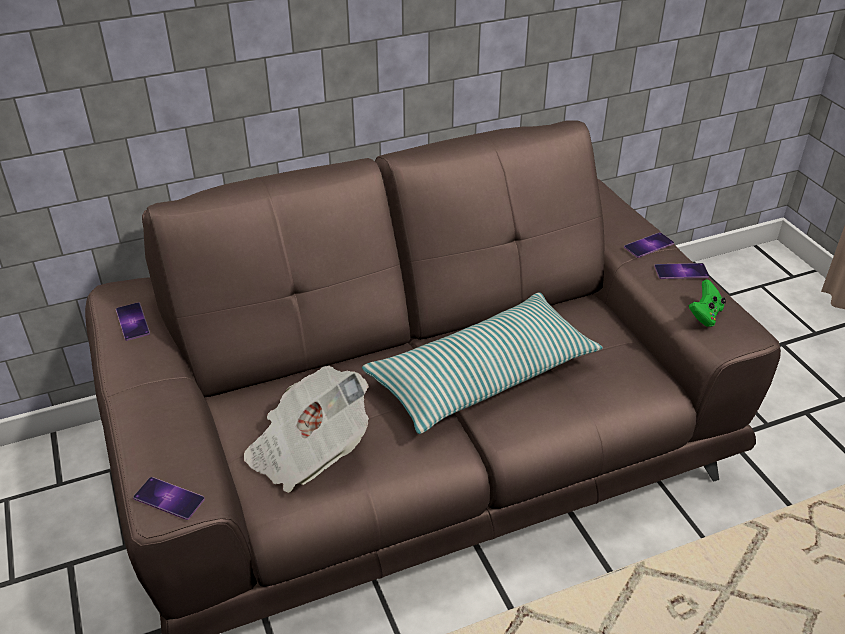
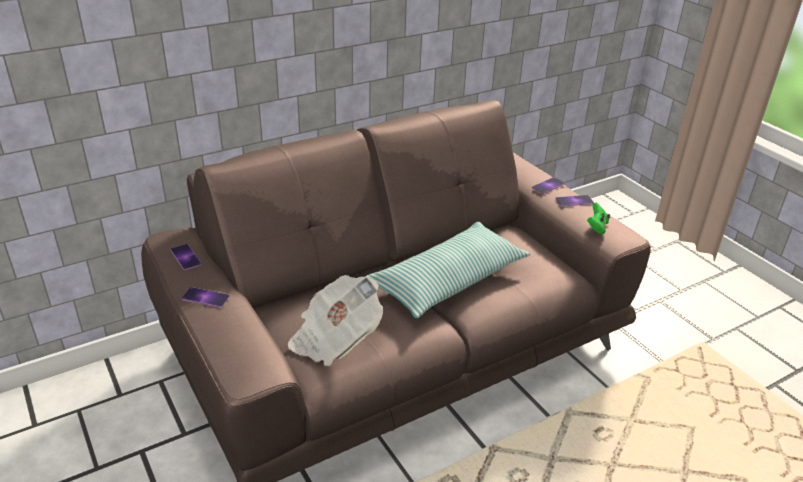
camera: 10 degrees left, 5 degrees down
phone [133,477,205,520] -> phone moved to [181,287,230,308]

